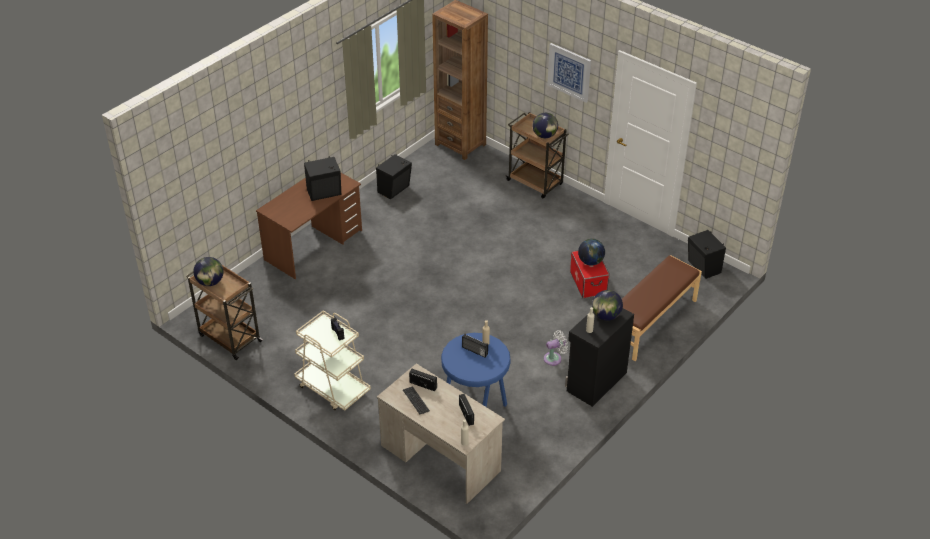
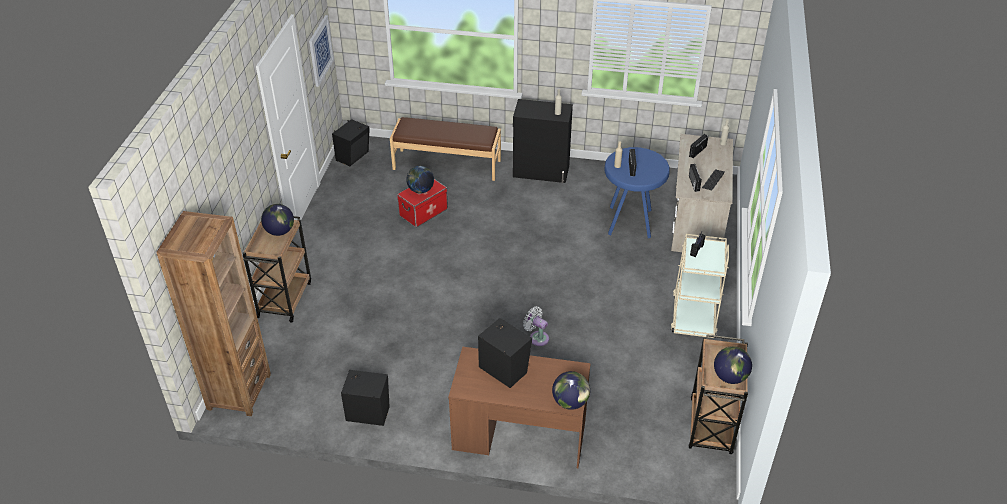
camera: 120 degrees left, 0 degrees up
white fan [544,330,568,366] -> white fan moved to [523,307,549,346]
picture [547,43,591,103] -> picture moved to [309,15,334,87]
globe [592,290,623,321] -> globe moved to [552,371,590,410]

